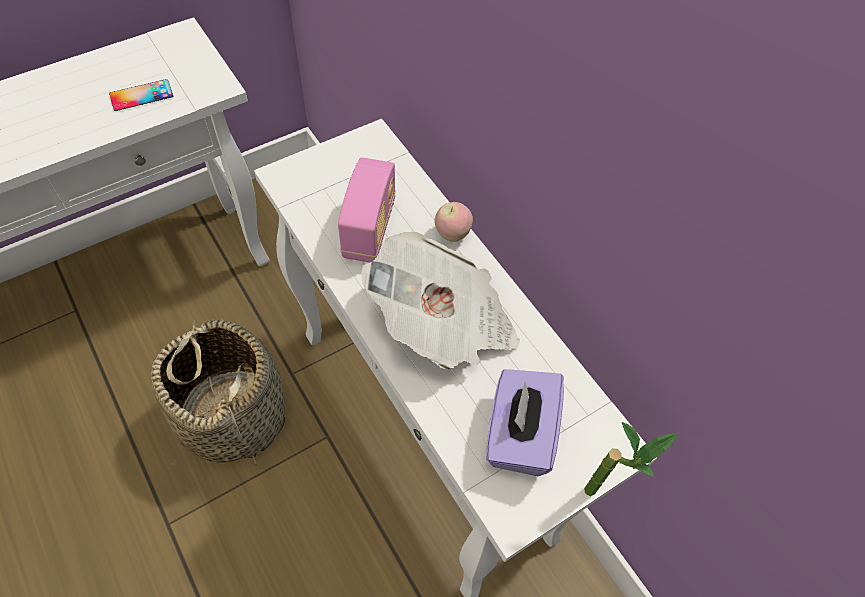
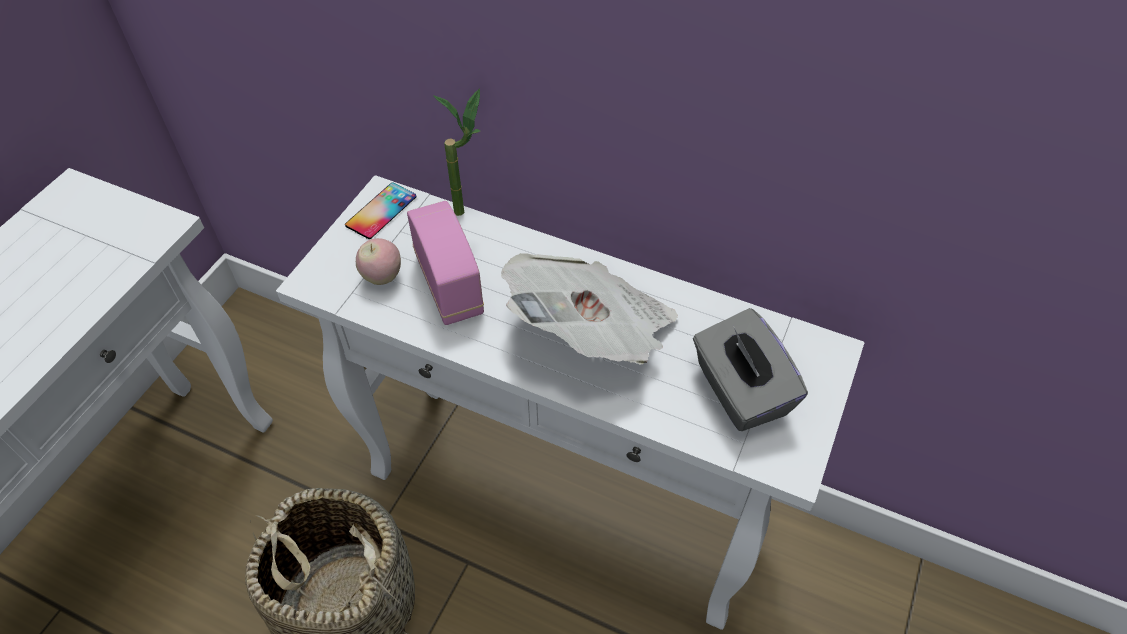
camera: 30 degrees left, 5 degrees down
phone [109,79,173,111] -> phone moved to [345,183,417,239]
apple [434,202,473,242] -> apple moved to [356,238,401,285]
purple tissue box [486,369,564,476] -> grey tissue box [693,308,808,431]
potted plant [584,422,678,496] -> potted plant moved to [433,88,480,216]

